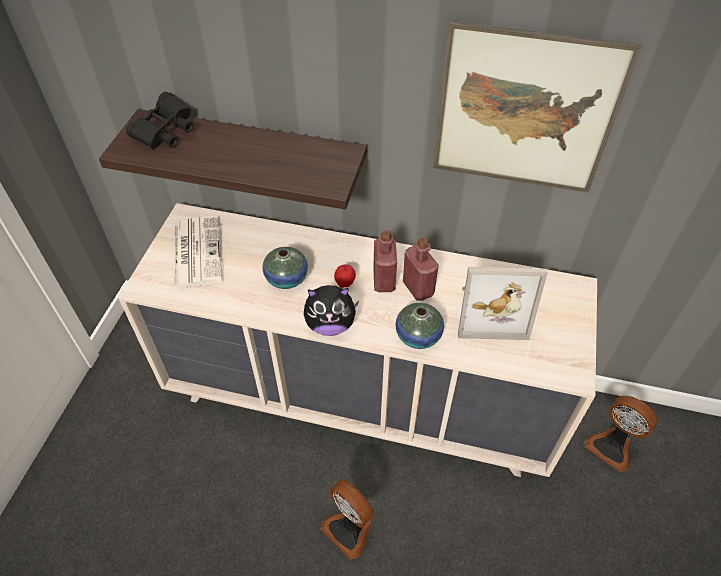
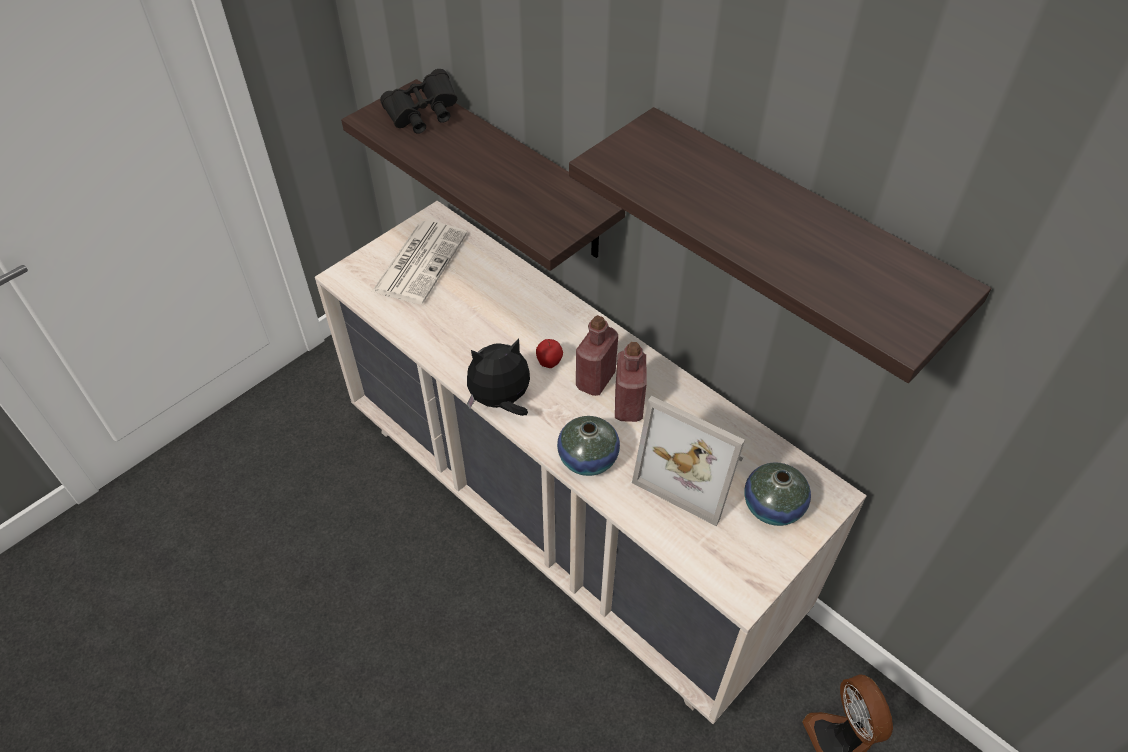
camera: 30 degrees right, 0 degrees up
vase [263,247,308,289] -> vase moved to [744,462,811,526]
plush toy [304,285,359,336] -> plush toy turned 135 degrees clockwise [467,339,530,416]
fan [321,480,374,559] -> none
picture [433,21,641,192] -> shelf [569,107,991,383]

